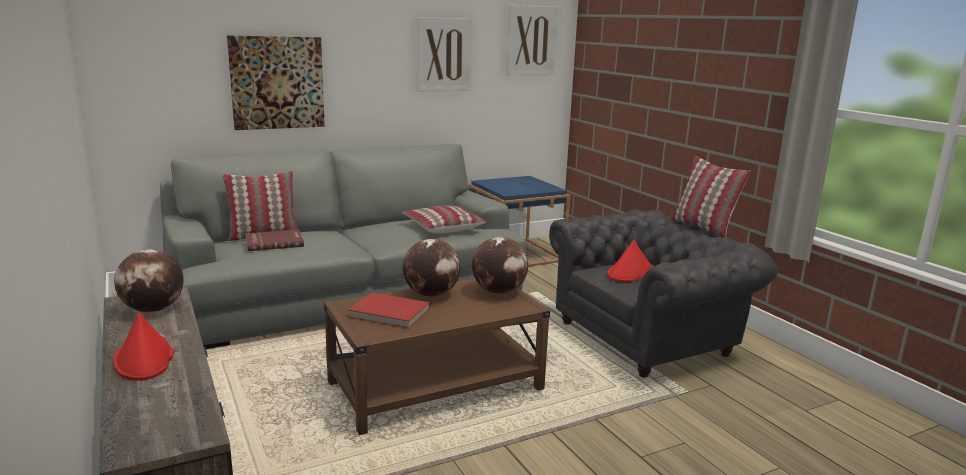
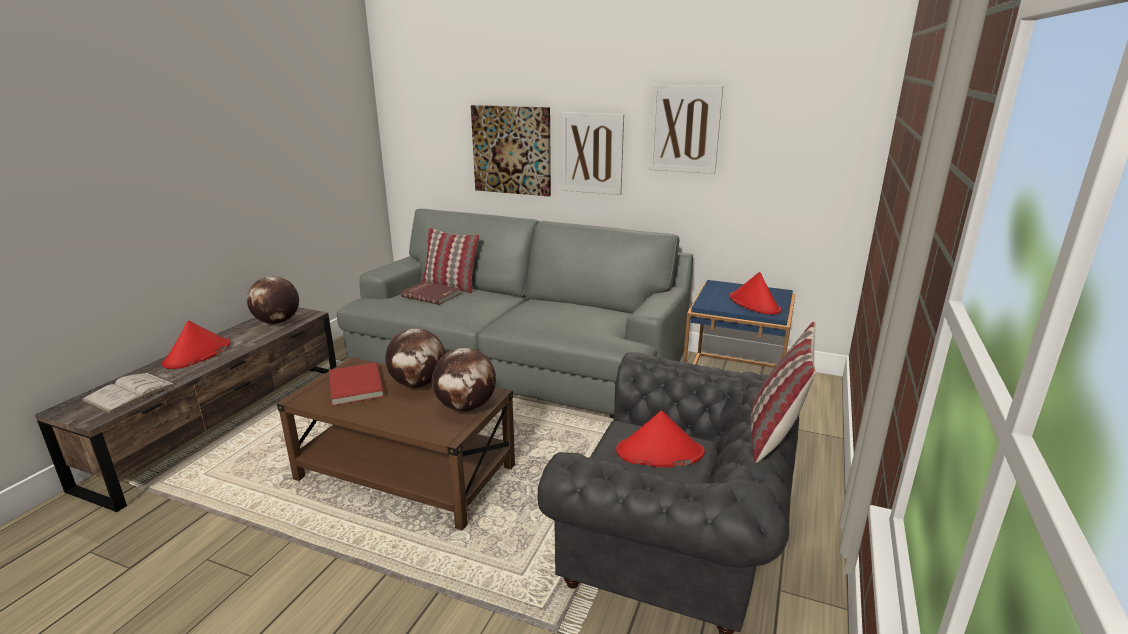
camera: 50 degrees right, 5 degrees up
pillow [403,206,486,233] -> none
picture [506,5,558,75] -> picture moved to [562,112,624,195]
none -> white book [81,373,177,414]
none -> red hat [729,272,781,315]

